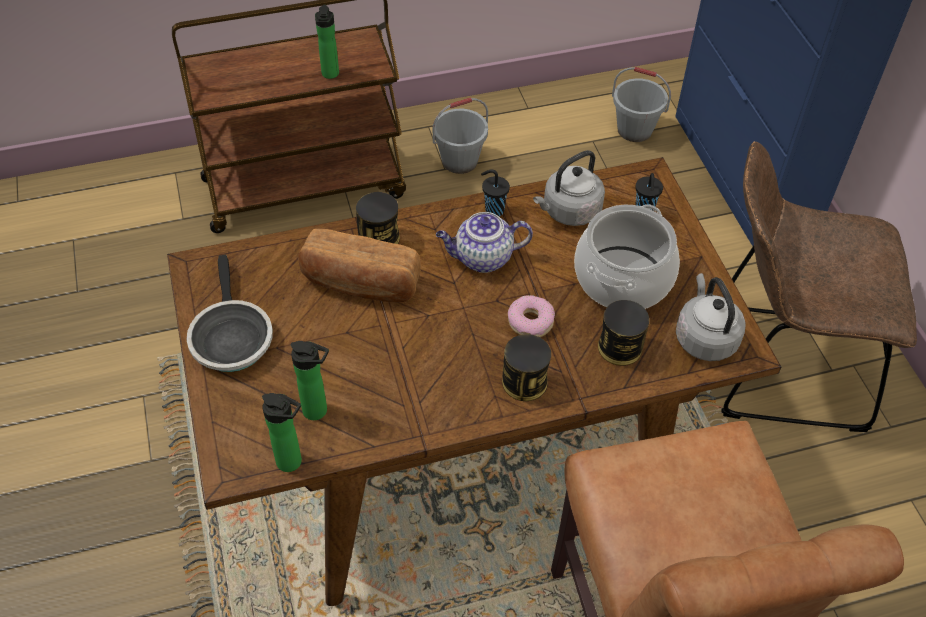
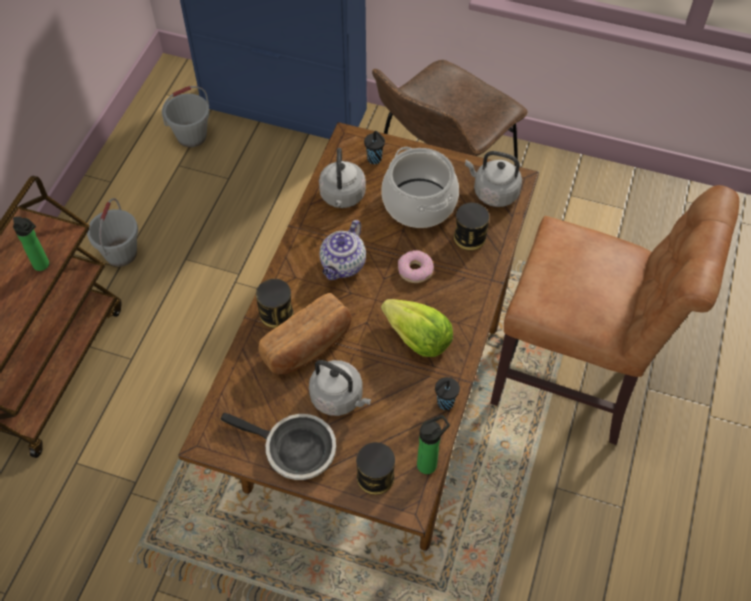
camera: 55 degrees left, 5 degrees up
bottle [291,341,329,420] -> none
black cup [481,169,510,216] -> black cup moved to [435,377,460,410]
can [502,334,551,401] -> can moved to [356,442,395,495]
none -> grey kettle [309,360,371,416]
none -> lettuce [381,299,453,357]

